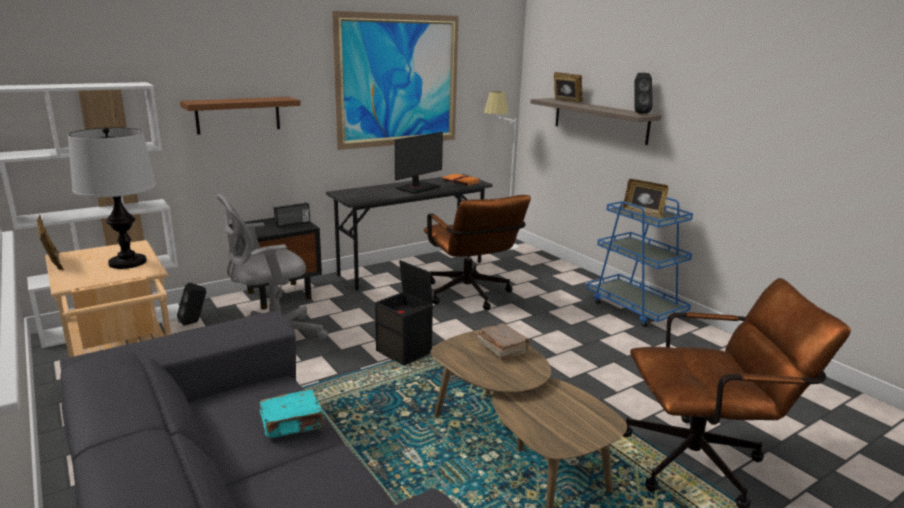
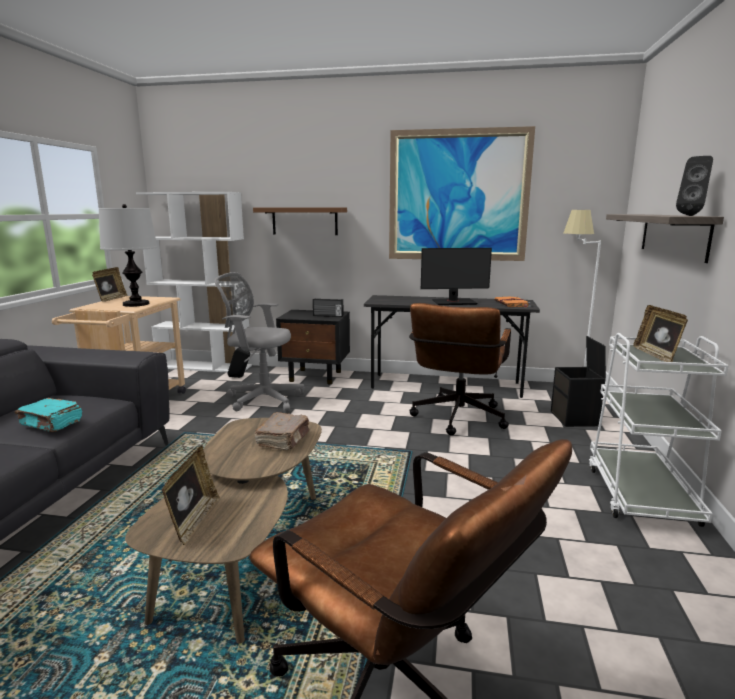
camera: 45 degrees right, 5 degrees down
black storage box [375,260,433,366] -> black storage box moved to [551,336,606,427]
picture frame [554,72,583,103] -> picture frame moved to [161,446,220,545]
blue cart [586,197,693,327] -> white cart [589,333,729,527]

